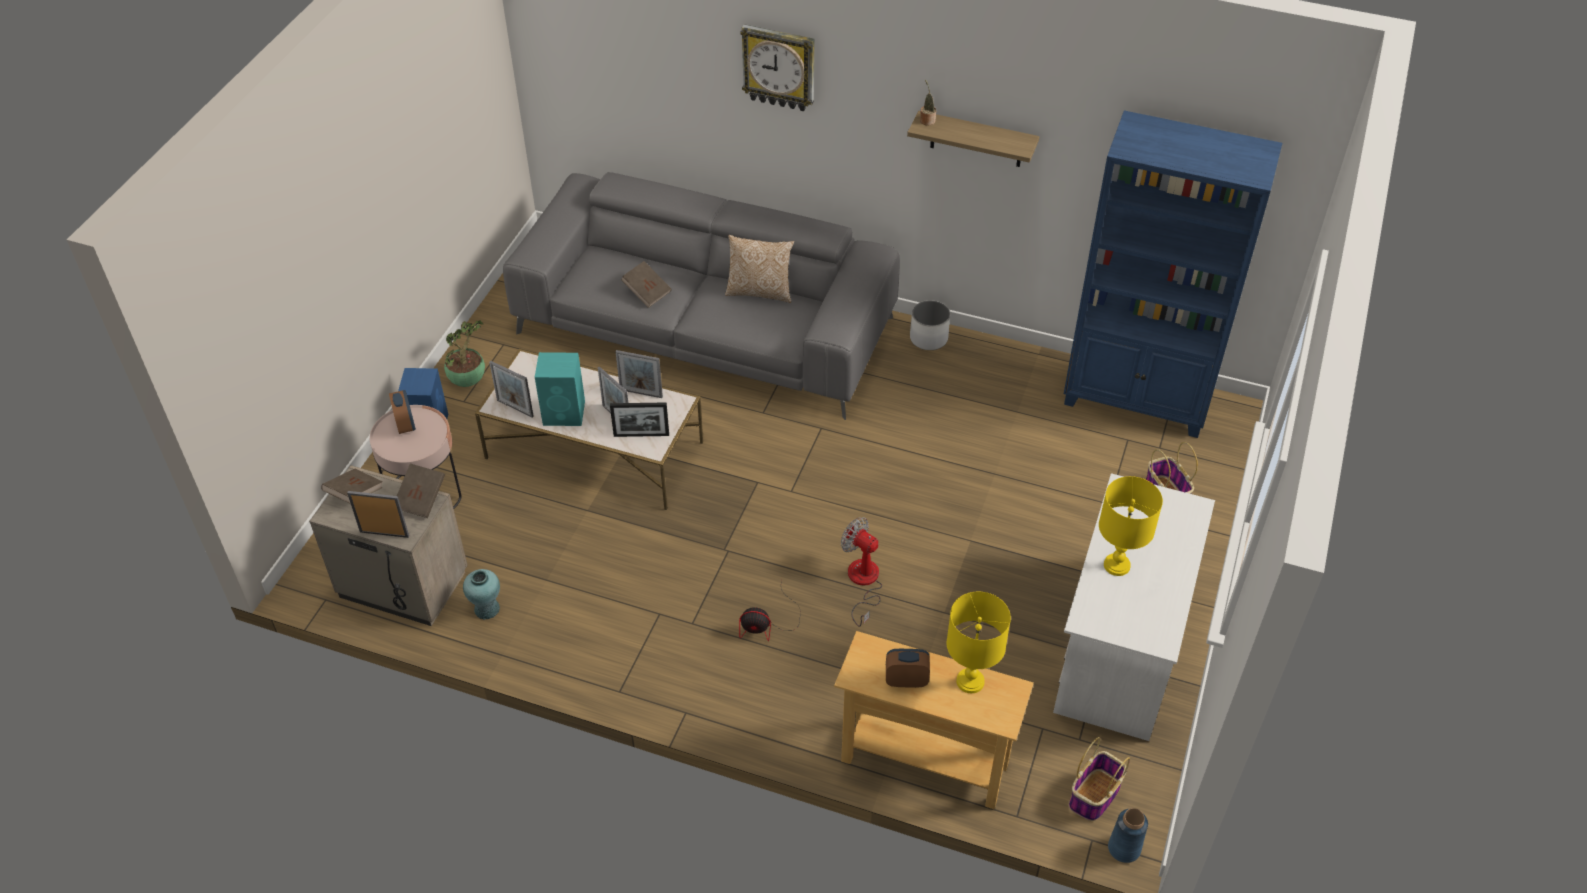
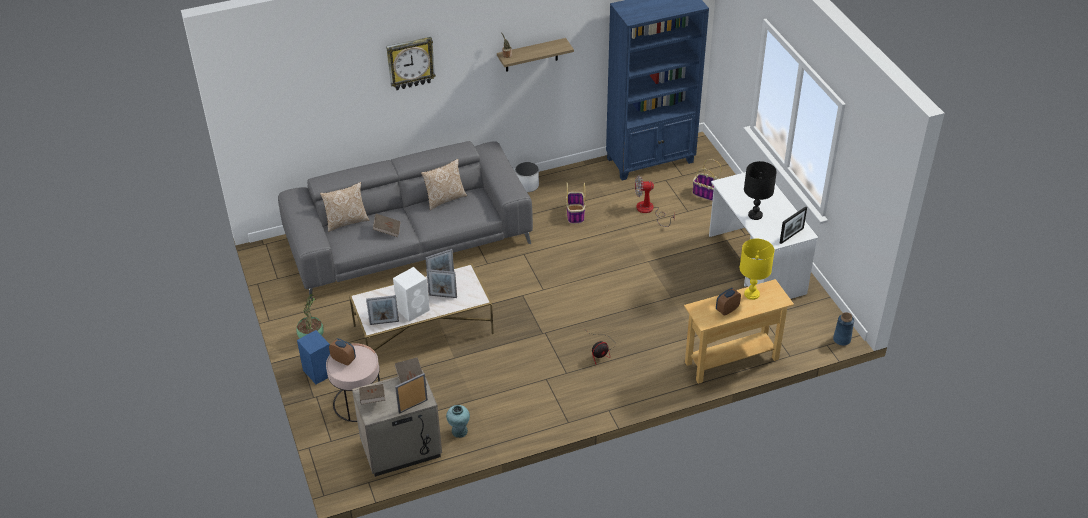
camera: 40 degrees left, 5 degrees down
turquoise speaker [535,352,585,426] -> white speaker [393,267,430,322]
picture frame [610,402,669,437] -> picture frame moved to [780,206,807,244]
fan [841,517,882,627] -> fan moved to [635,176,675,227]
basket [1069,737,1130,821] -> basket moved to [566,182,586,224]
yellow table lamp [1099,476,1163,576] -> black table lamp [744,161,777,220]
none -> pillow [320,182,370,232]

